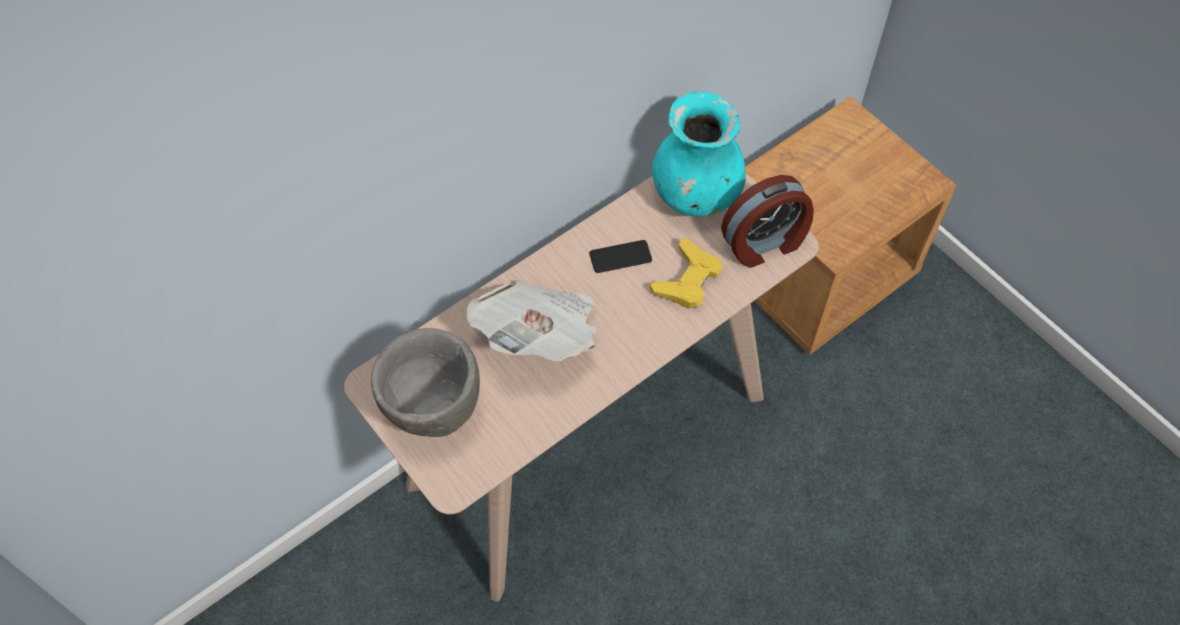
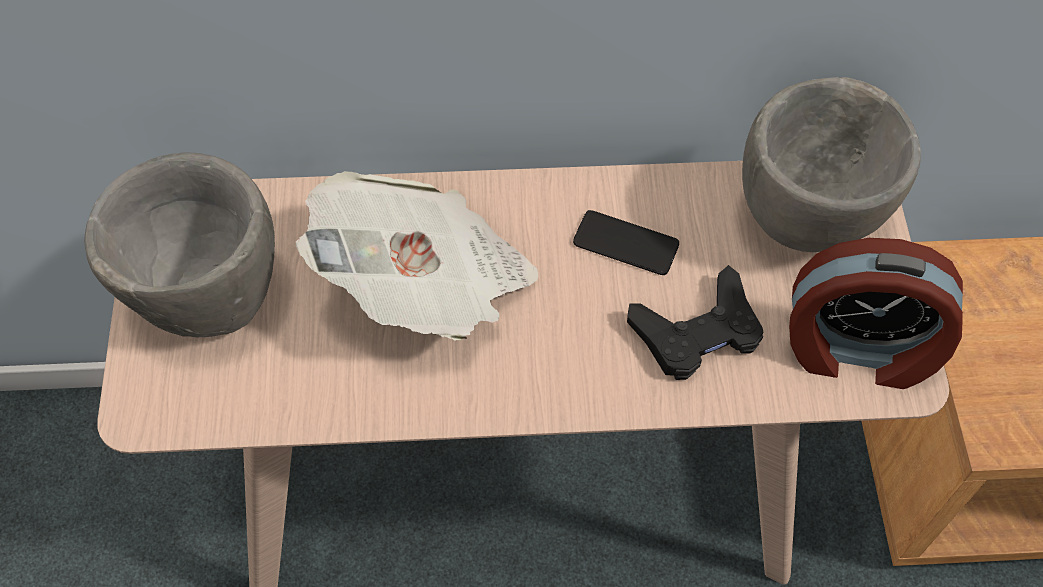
camera: 35 degrees right, 0 degrees up
yellow game controller [650,238,722,309] -> black game controller [627,265,763,380]
turquoise vase [652,91,745,216] -> grey bowl [742,77,921,252]

